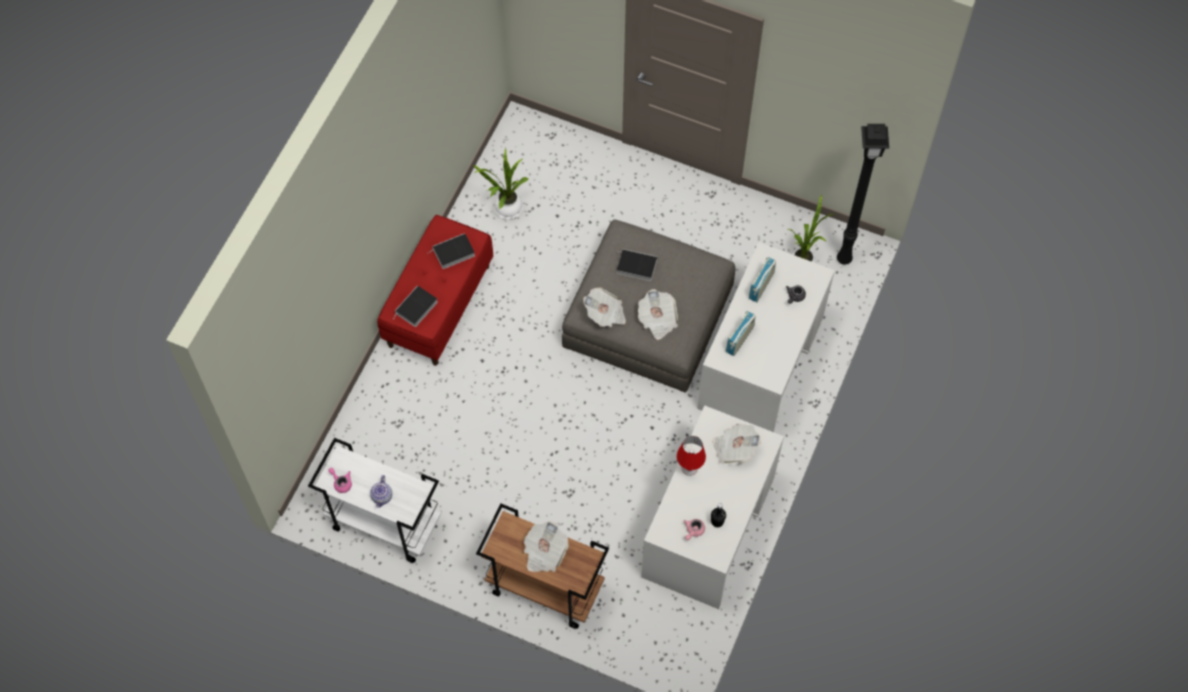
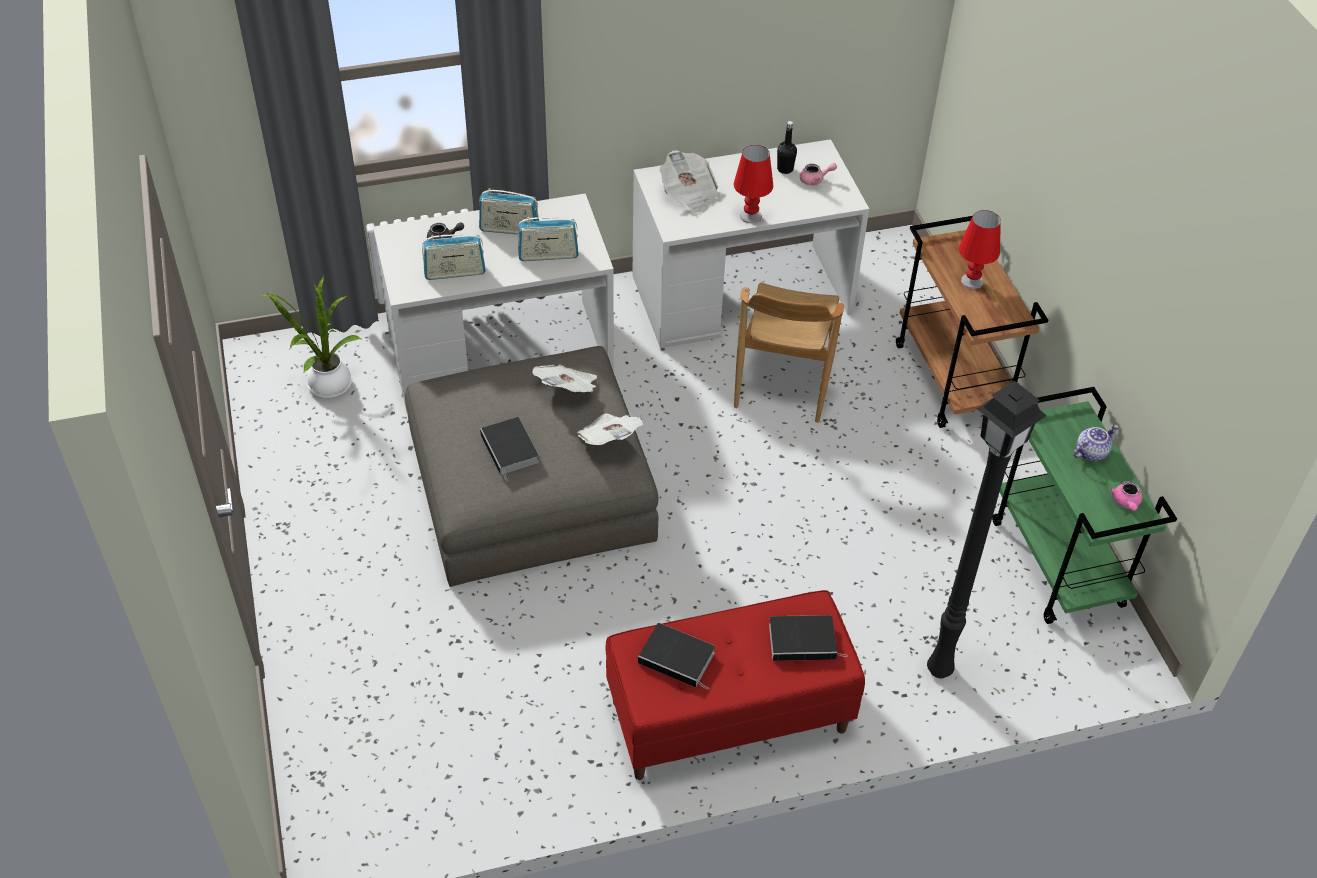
camera: 130 degrees left, 15 degrees down
white cart [308,438,441,563] -> green cart [992,387,1177,624]
potted plant [473,148,528,219] -> none
newspaper [524,521,569,572] -> red table lamp [959,210,1001,289]
black floor lamp [837,124,889,265] -> black floor lamp moved to [927,381,1047,678]
none -> radio [479,188,539,235]
none -> brown chair [734,283,844,423]

